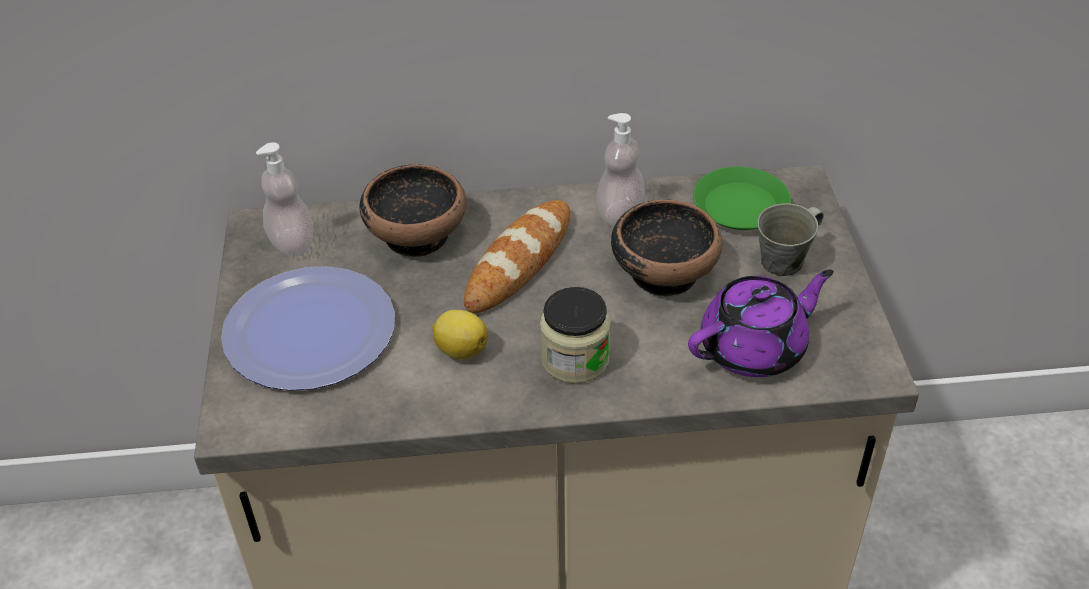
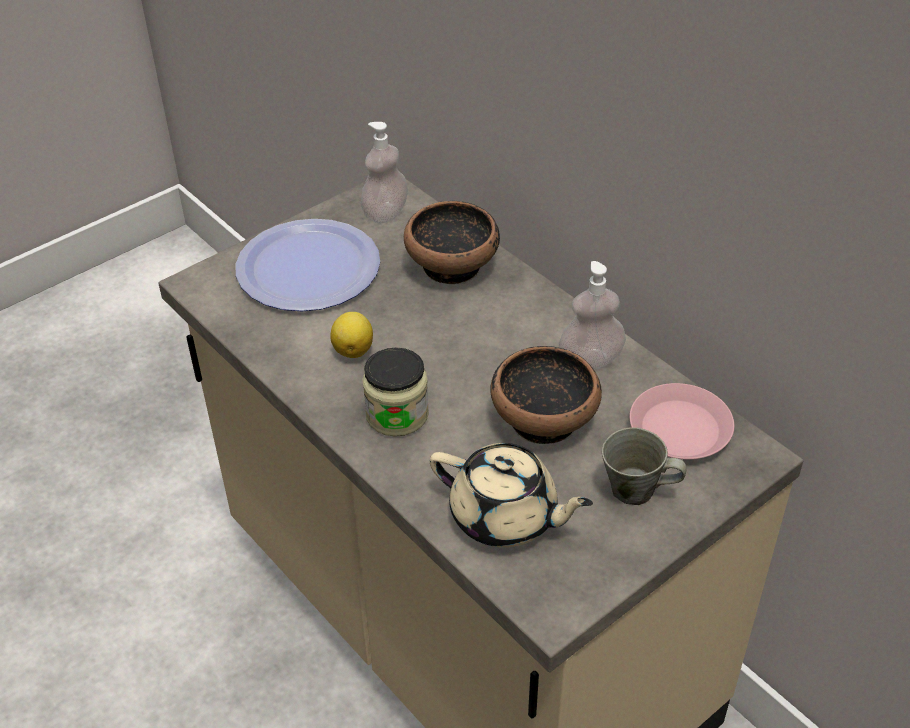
camera: 55 degrees right, 0 degrees up
bread [464,200,570,313] -> none
purple teapot [688,269,834,377] -> beige teapot [430,443,593,547]
green plate [693,167,791,230] -> pink plate [629,383,734,460]

